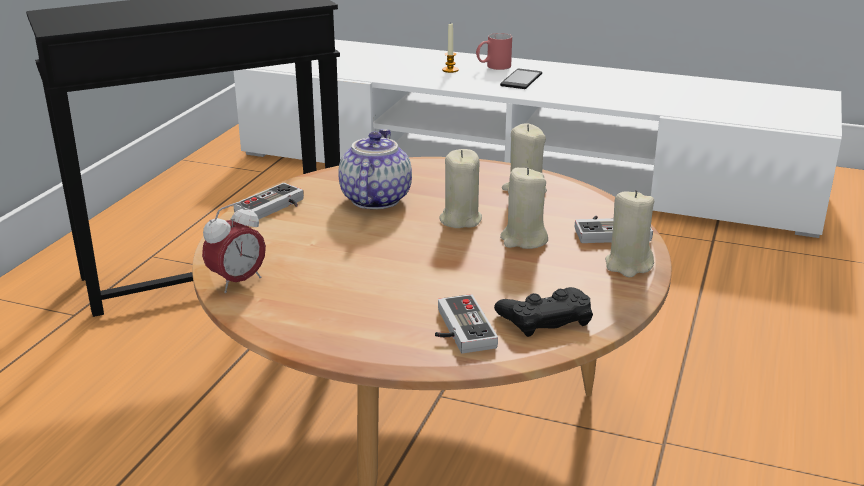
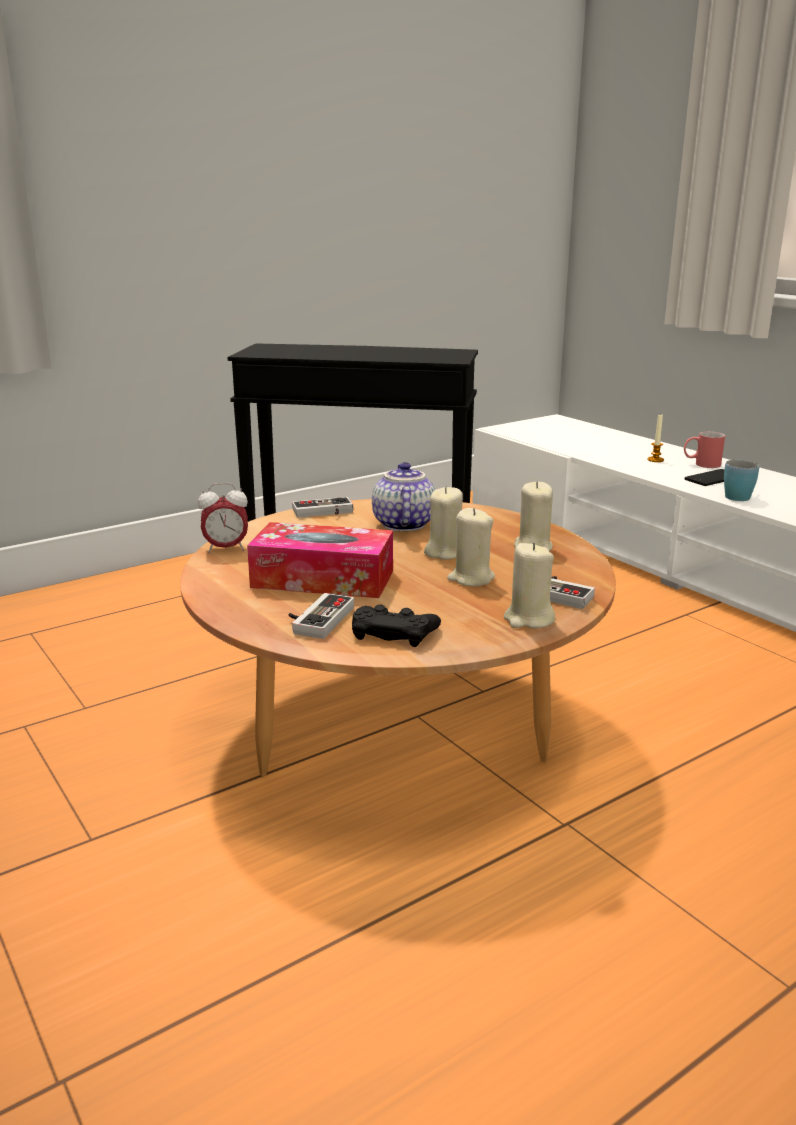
camera: 35 degrees right, 5 degrees down
teapot [338,129,412,210] -> teapot turned 45 degrees counterclockwise [372,462,436,532]
none -> tissue box [247,522,393,598]
none -> blue mug [724,460,759,501]

